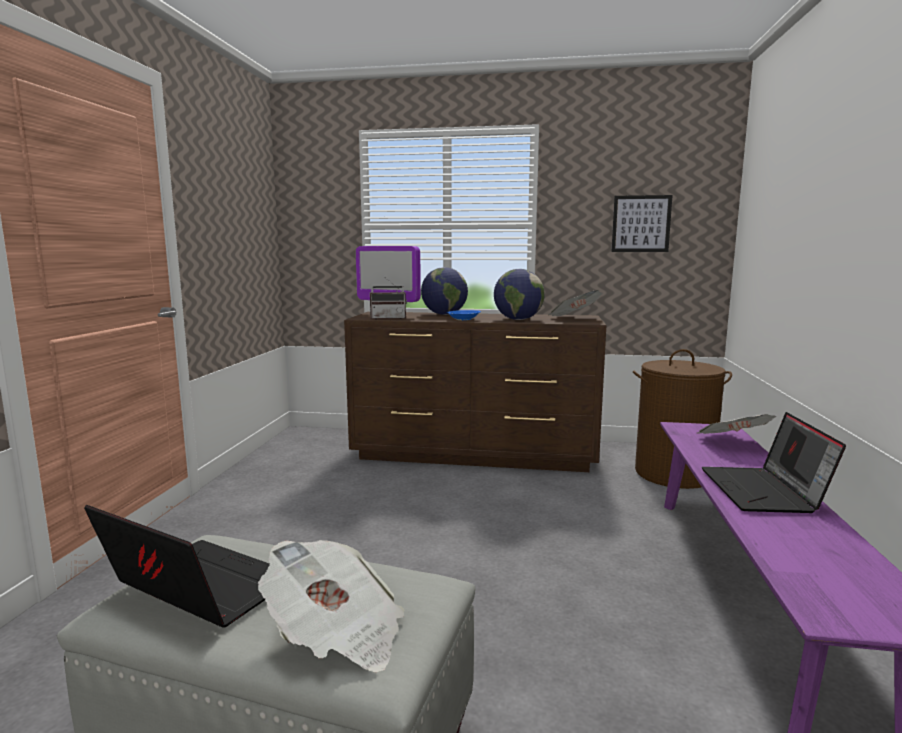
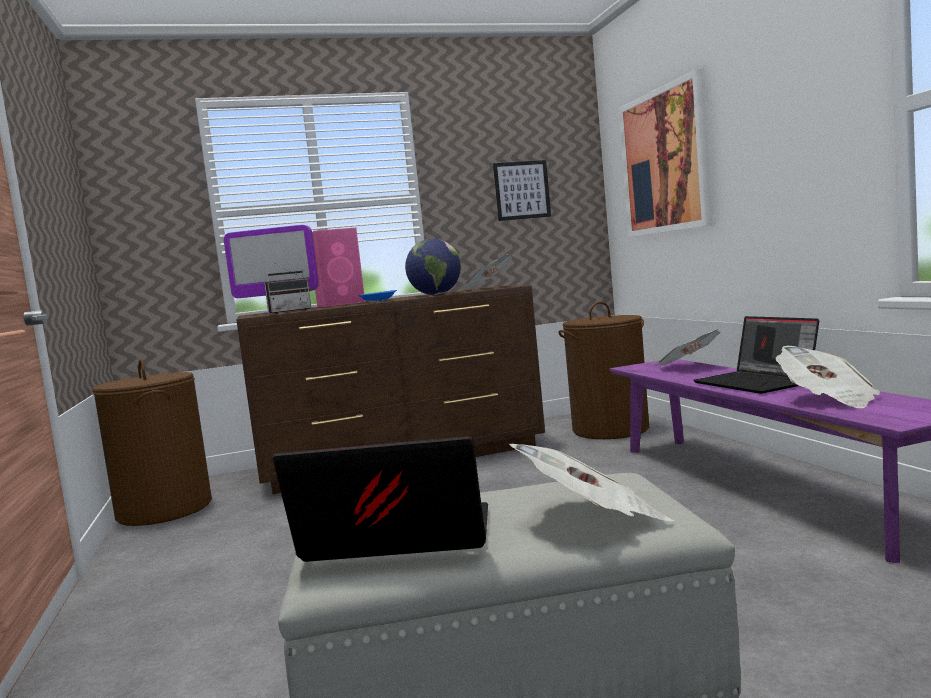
camera: 25 degrees left, 5 degrees down
globe [421,267,468,315] -> pink speaker [312,228,365,307]
none -> brown laundry basket [92,359,212,526]
none -> picture [618,69,712,237]
none -> newspaper [776,346,880,409]

